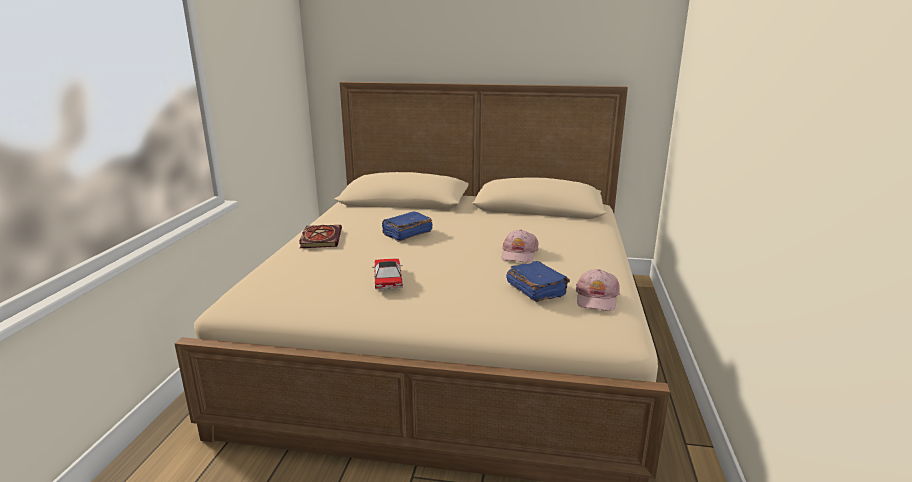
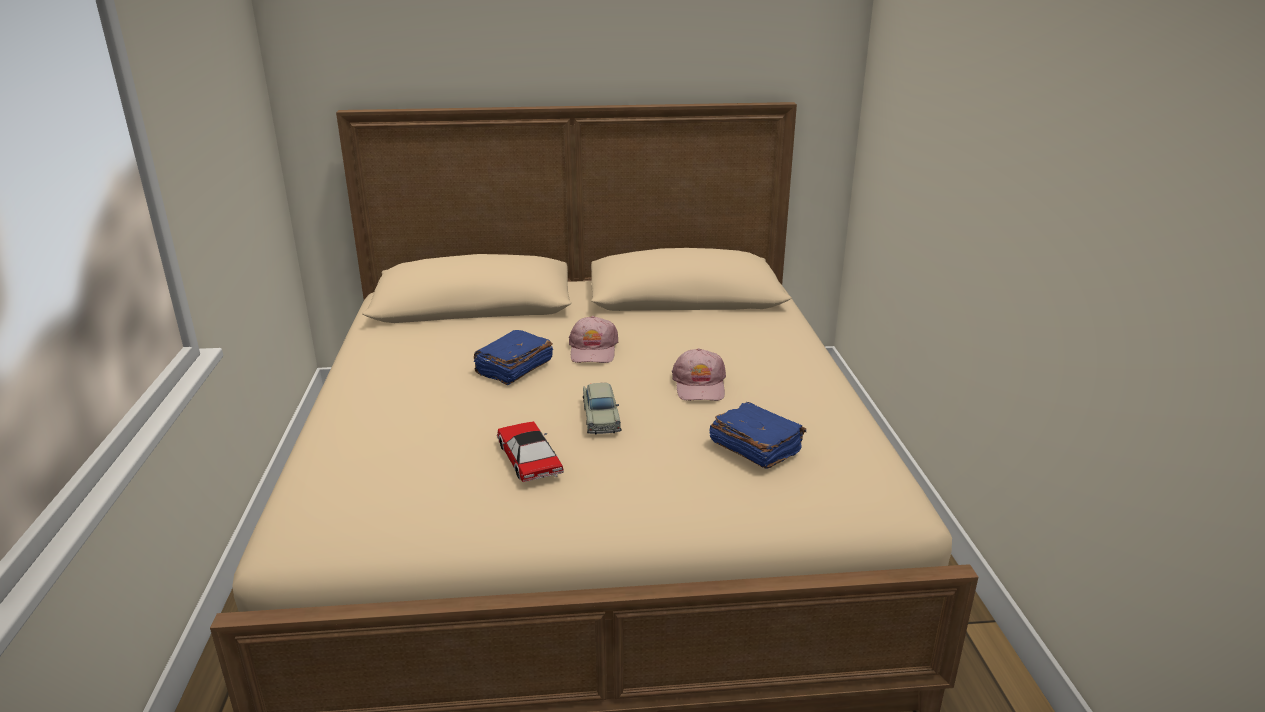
camera: 15 degrees left, 5 degrees up
book [299,225,342,248] -> none
pink cap [576,269,620,311] -> pink cap moved to [569,316,618,363]
none -> beige toy car [583,383,621,435]

